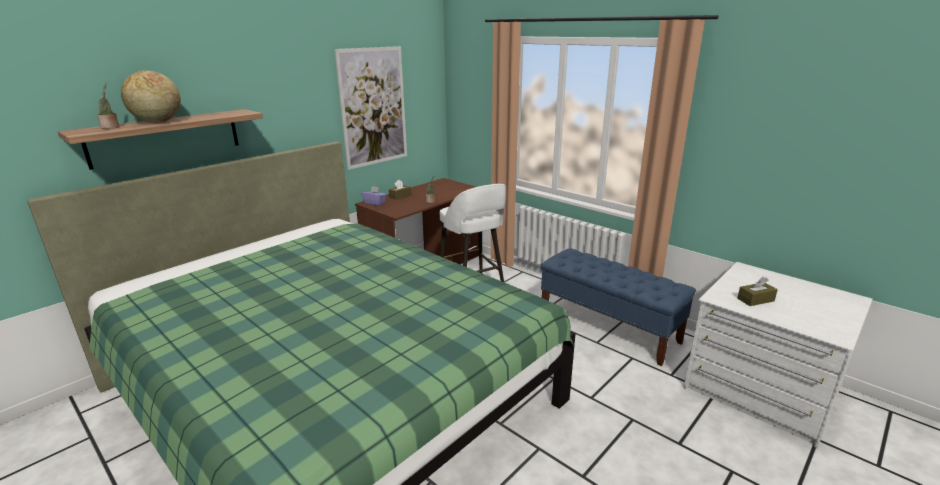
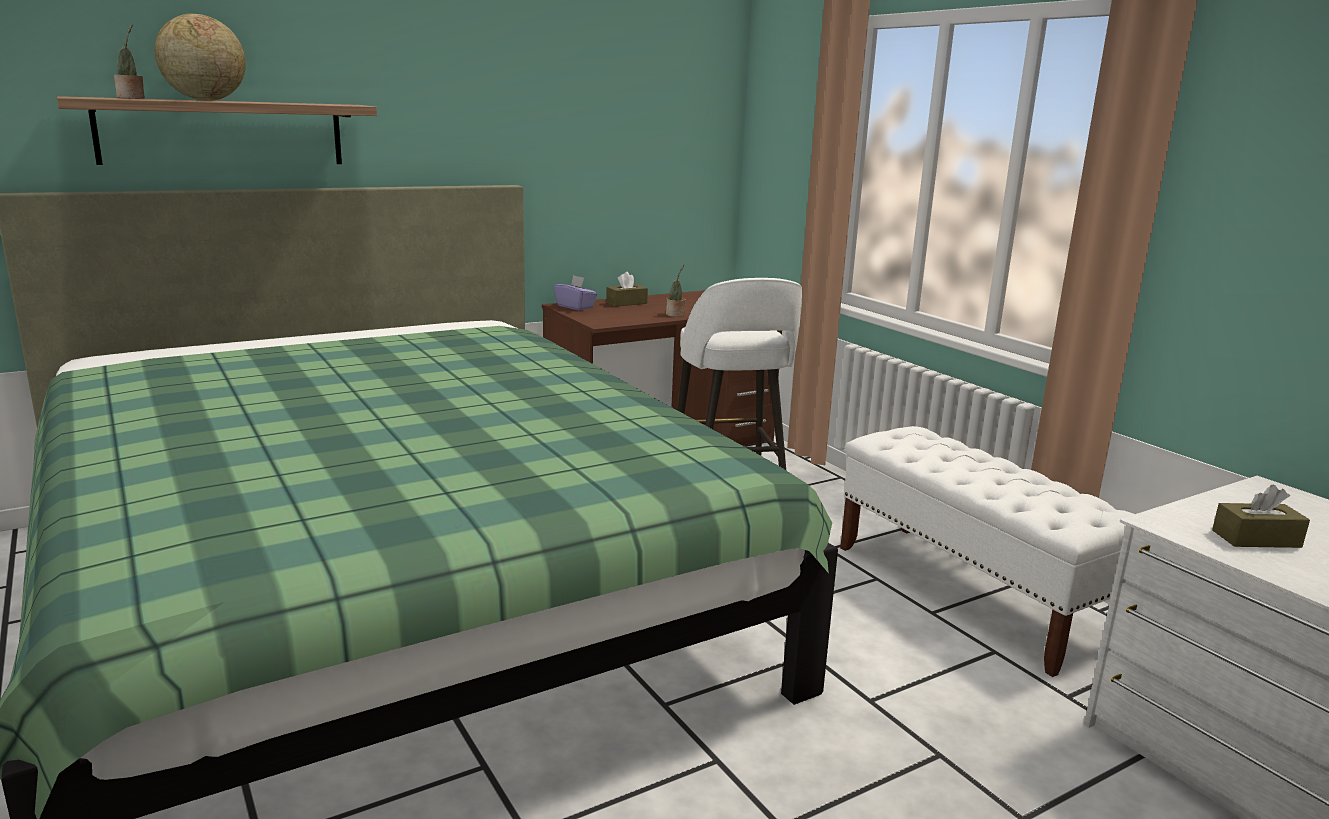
camera: 15 degrees right, 5 degrees down
picture [334,46,407,170] -> none
blue bench [541,248,696,366] -> white bench [840,426,1134,677]

